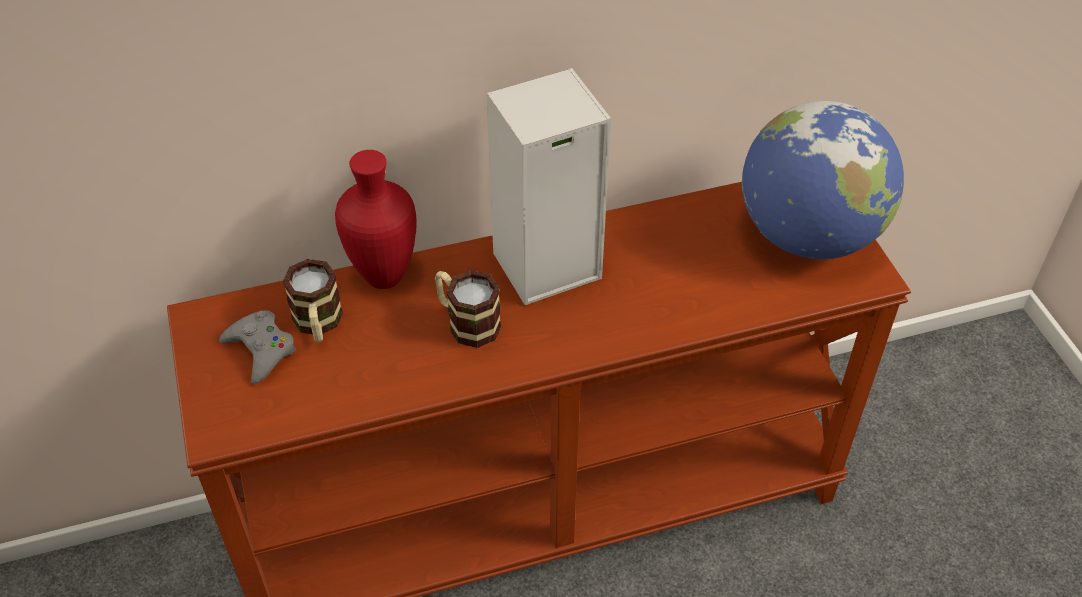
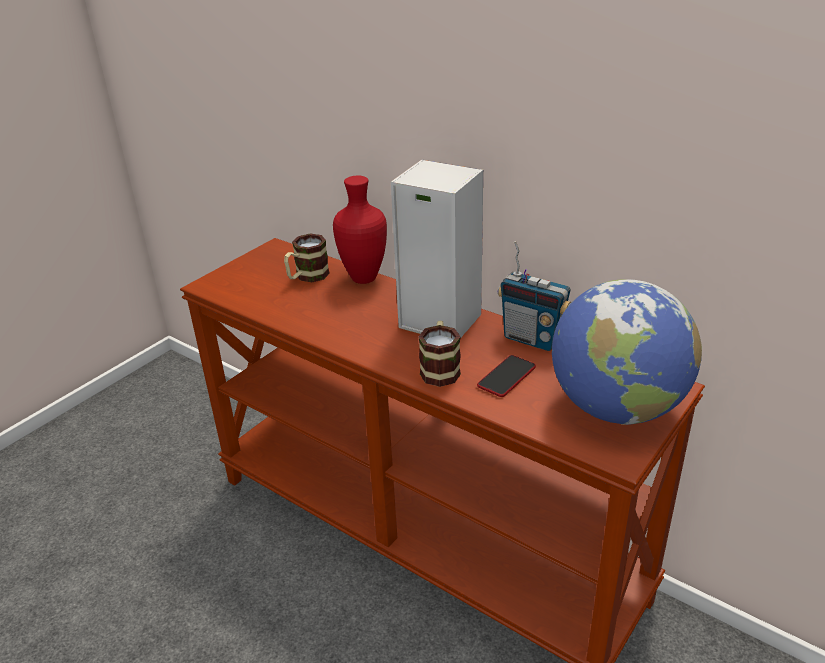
camera: 55 degrees right, 15 degrees down
grey game controller [219,311,296,385] -> none
mug [435,270,501,348] -> mug moved to [418,321,461,387]
none -> phone [477,355,536,397]
none -> radio [498,241,571,351]

